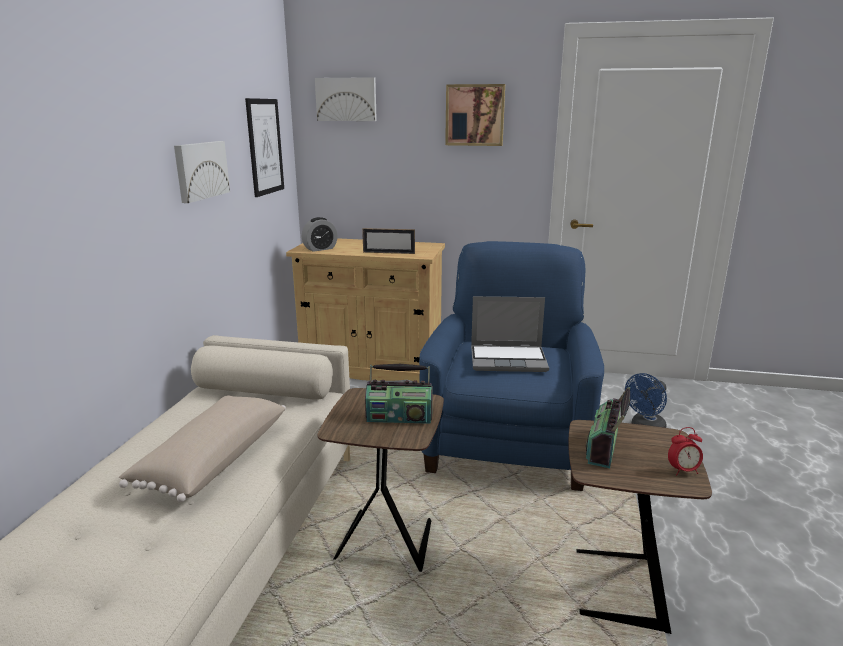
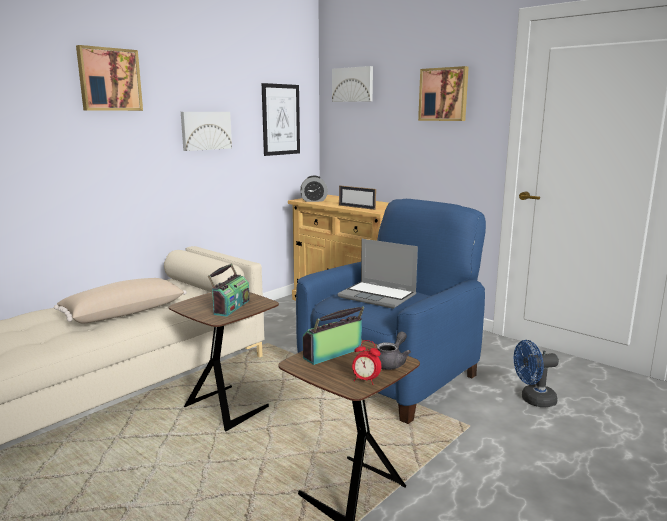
camera: 30 degrees right, 5 degrees down
radio [365,364,433,424] -> radio turned 105 degrees counterclockwise [208,263,250,317]
none -> picture [76,45,143,111]
none -> grey teapot [377,331,411,370]

